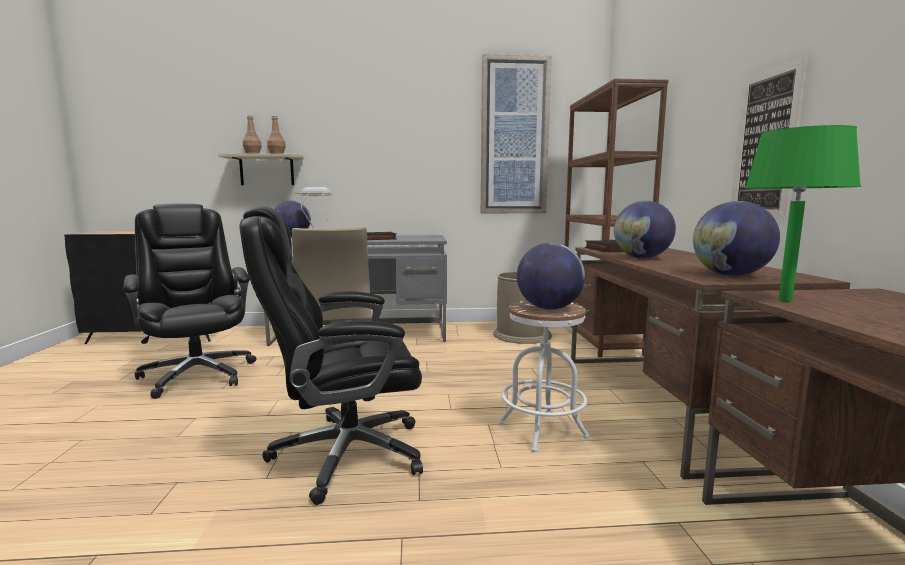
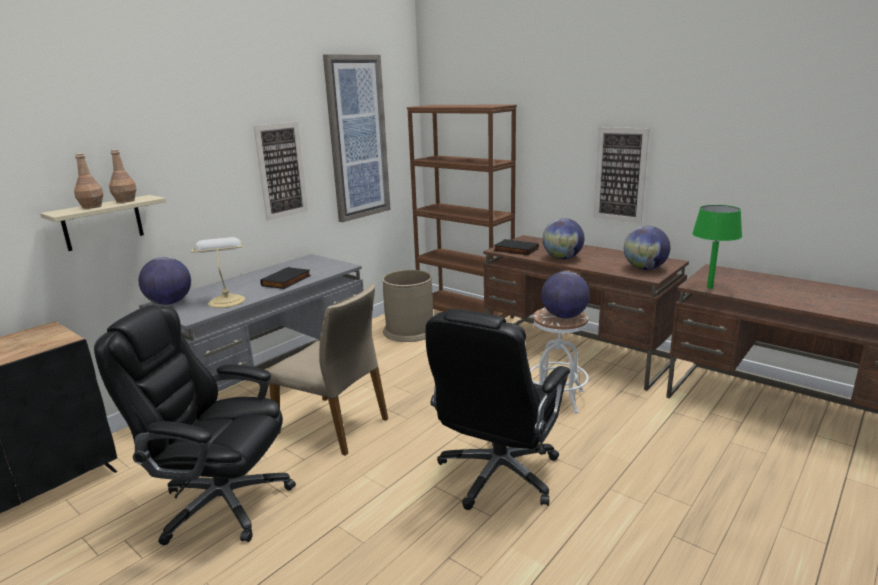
camera: 45 degrees left, 10 degrees up
none -> picture [254,122,308,221]

